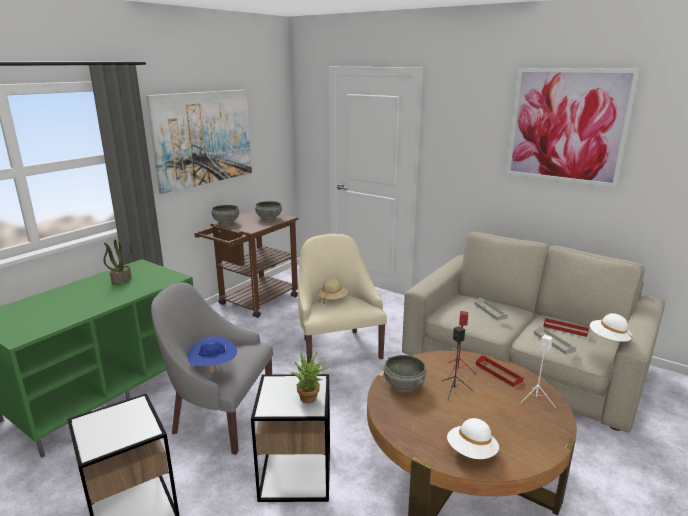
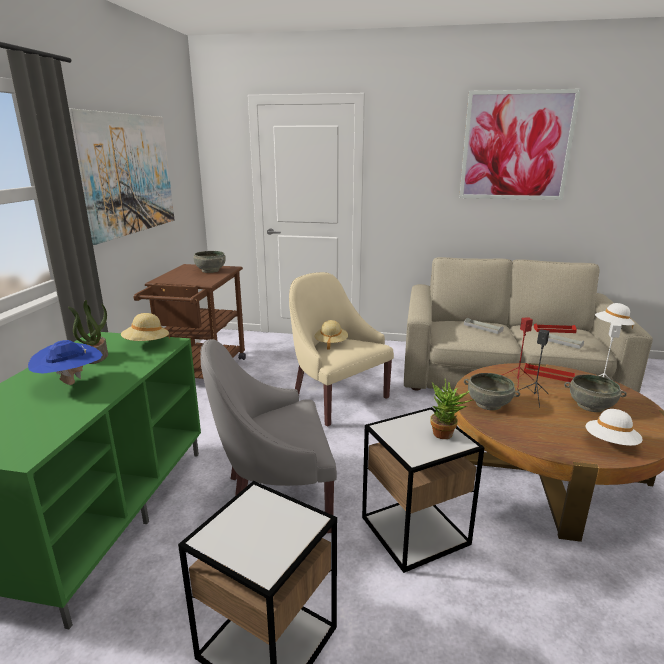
camera: 25 degrees left, 0 degrees up
blue hat [187,336,237,373] -> blue hat moved to [28,340,102,385]
grey bowl [211,205,239,225] -> grey bowl moved to [564,374,627,412]
none -> beige hat [121,313,170,341]

